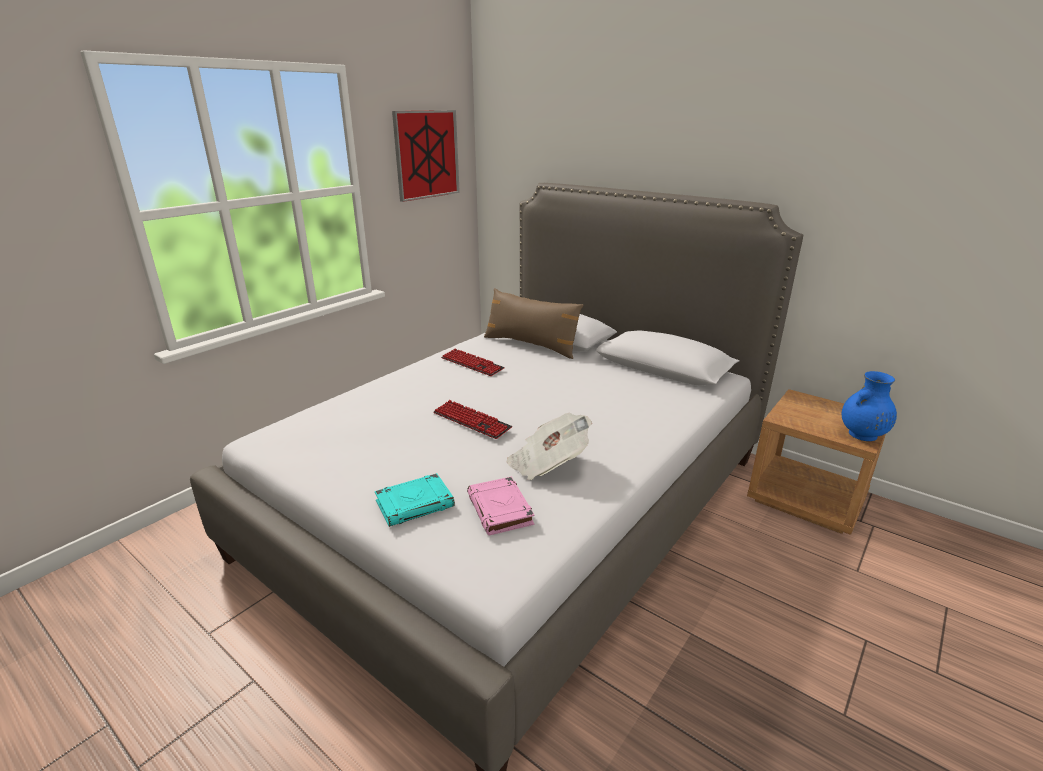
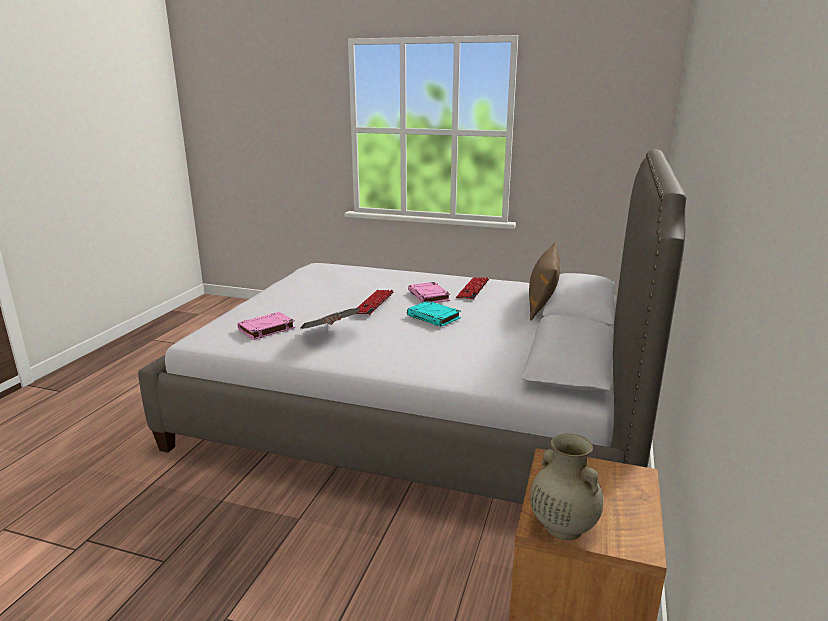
camera: 70 degrees right, 5 degrees down
turquoise book [375,473,455,527] -> turquoise book moved to [407,301,461,327]
picture [392,110,460,202] -> none
blue vase [842,371,897,441] -> beige vase [530,434,604,540]
none -> pink book [408,282,450,303]

